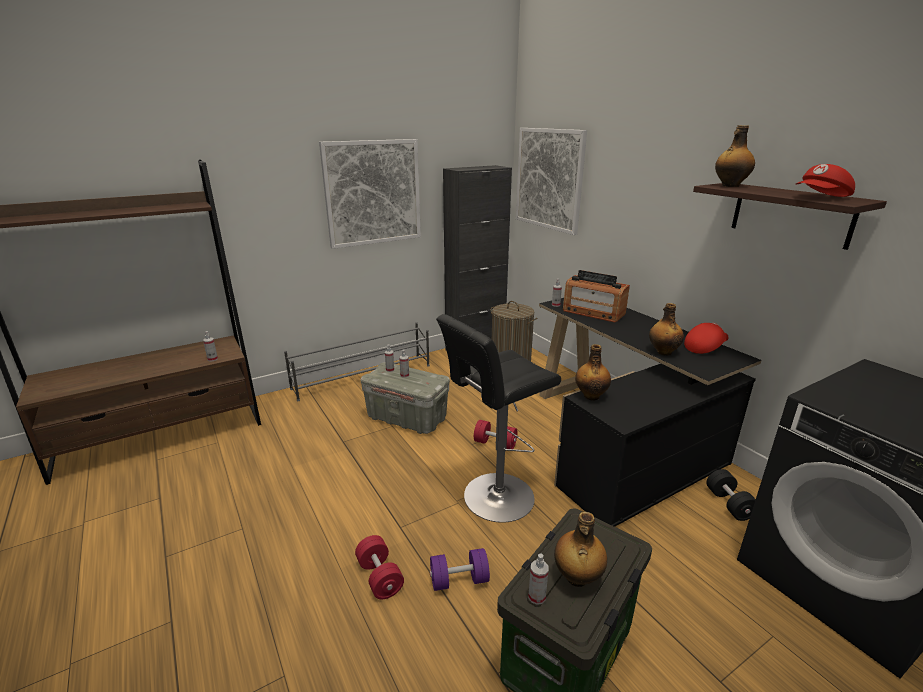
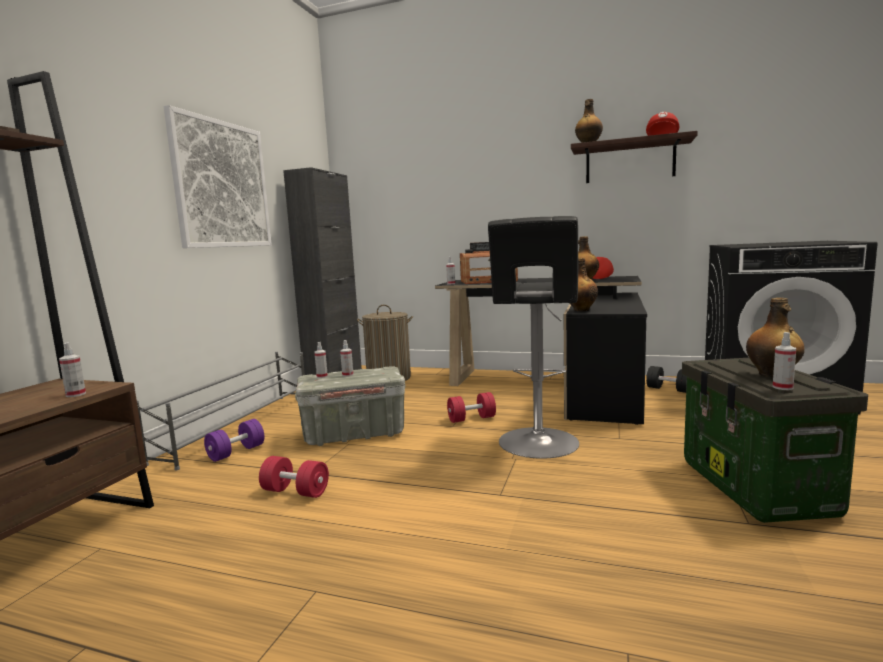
camera: 40 degrees left, 15 degrees down
red dumbbell [355,535,404,599] -> red dumbbell moved to [259,456,329,498]
purple dumbbell [430,548,490,591] -> purple dumbbell moved to [204,419,264,462]
picture [516,128,587,235] -> none

